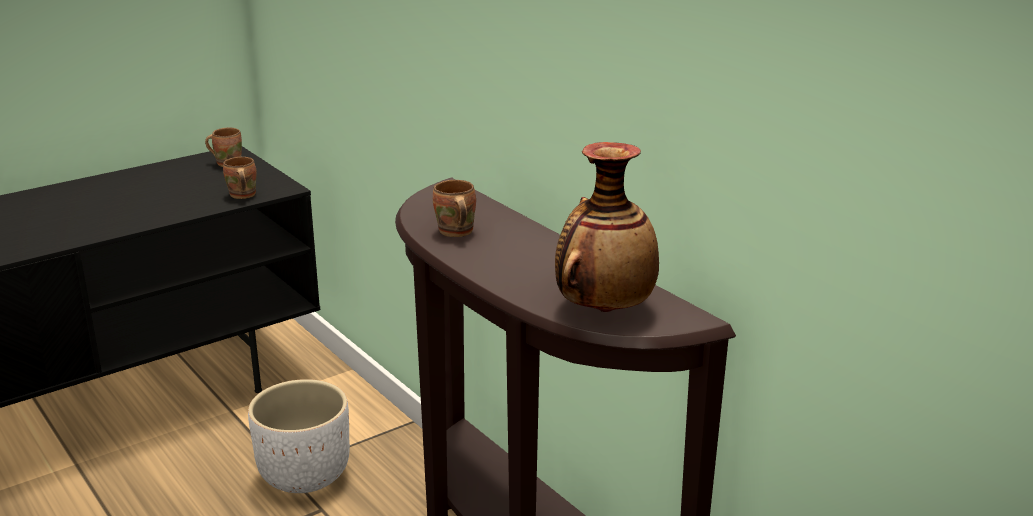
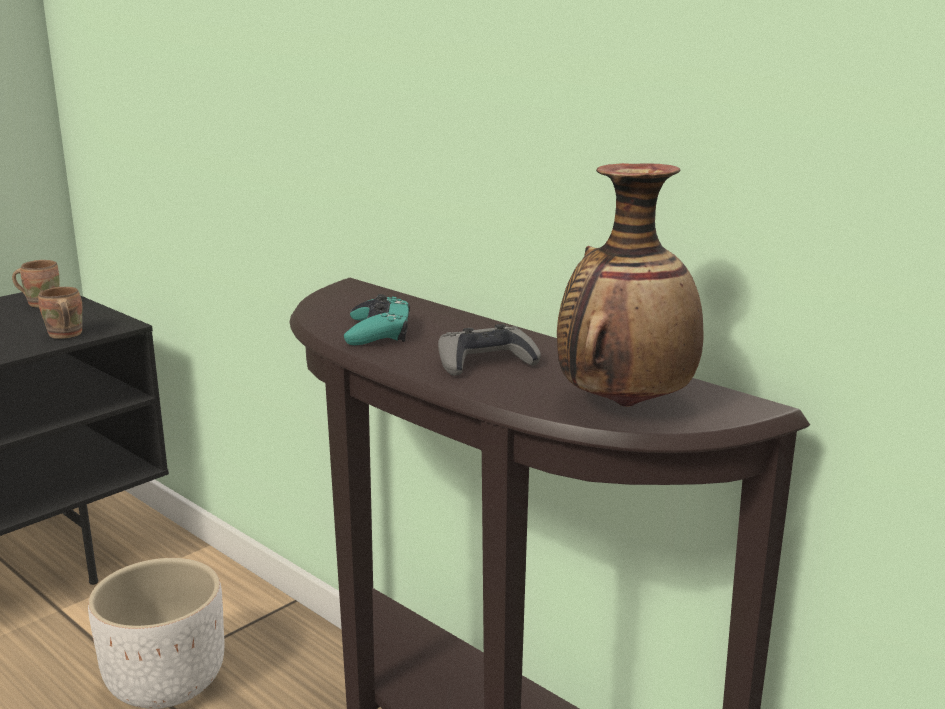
camera: 10 degrees left, 5 degrees down
brown mug [433,180,476,237] -> turquoise game controller [344,294,410,345]
none -> grey game controller [438,324,541,376]

